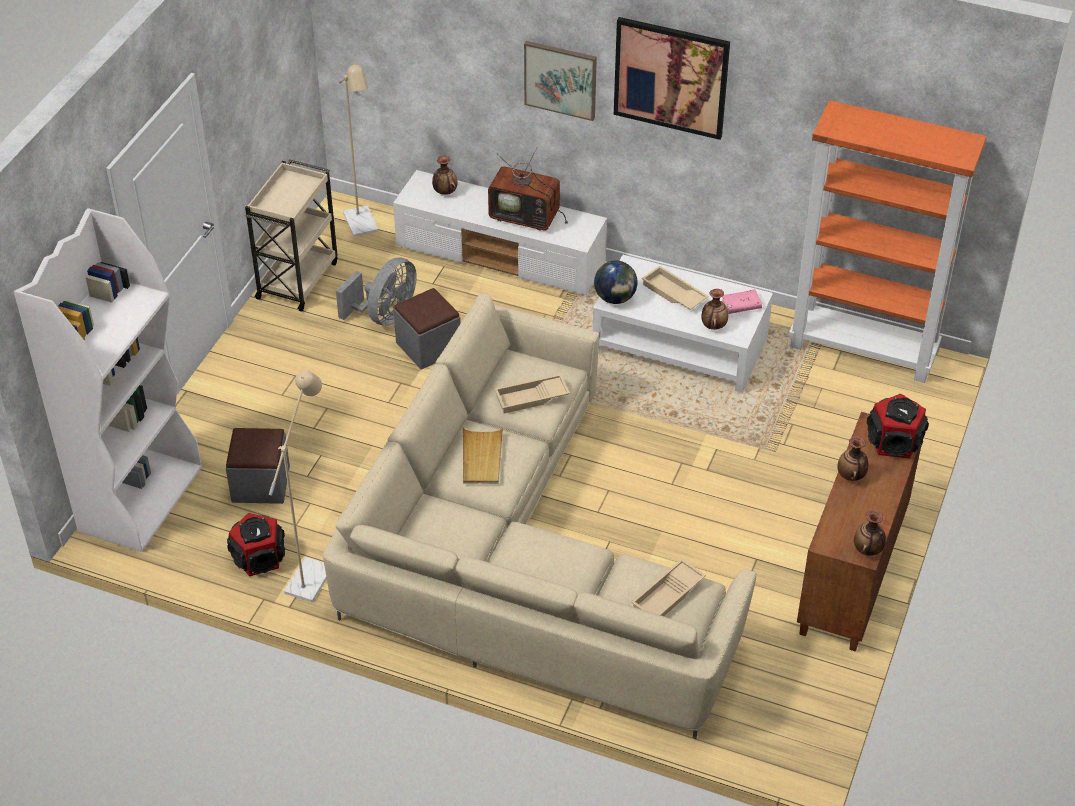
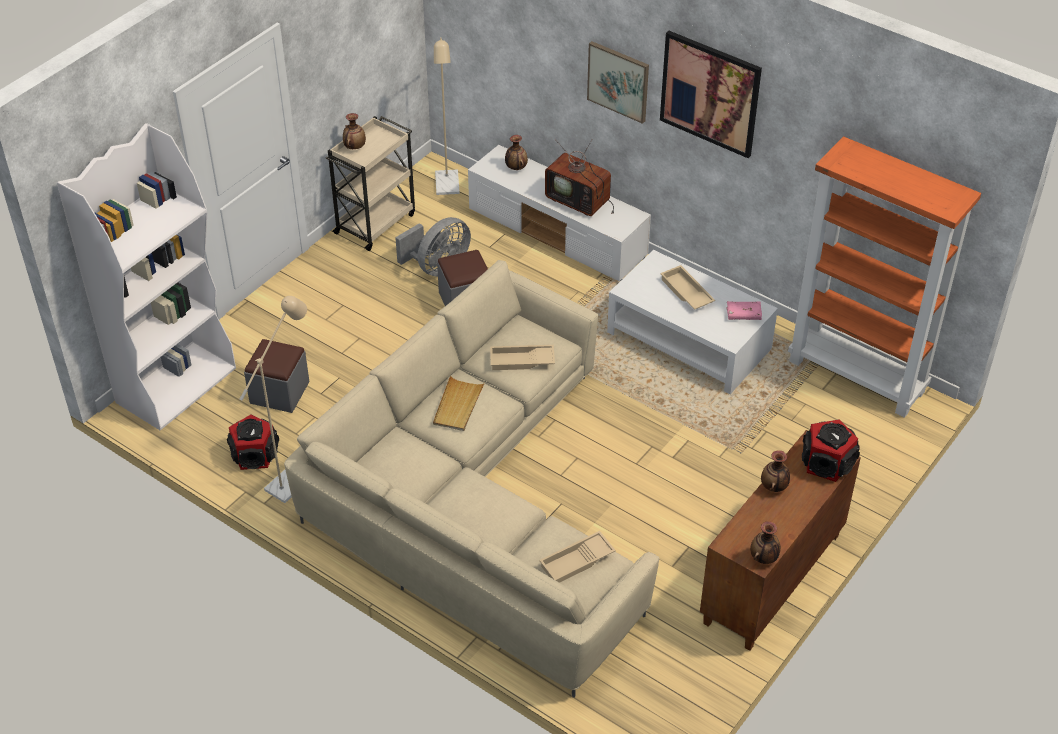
camera: 15 degrees right, 0 degrees up
globe [594,261,637,304] -> none
vase [701,289,728,330] -> vase moved to [343,113,366,149]

